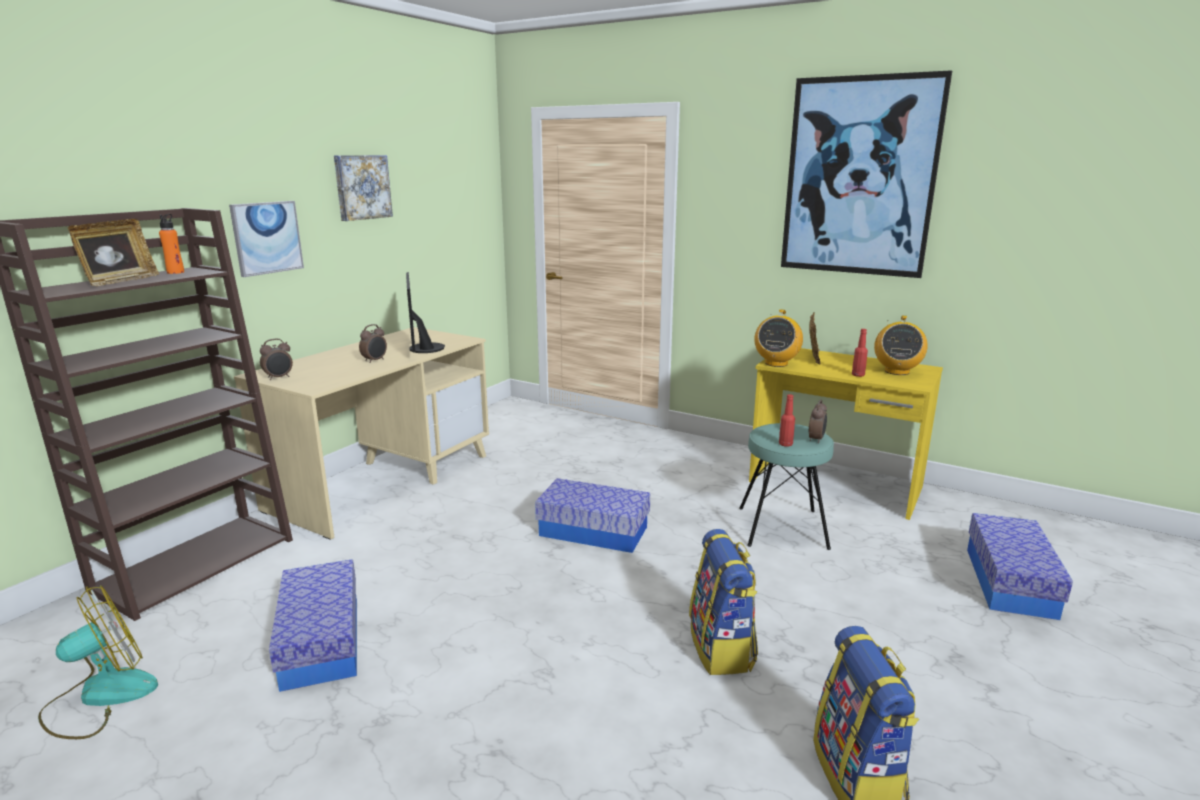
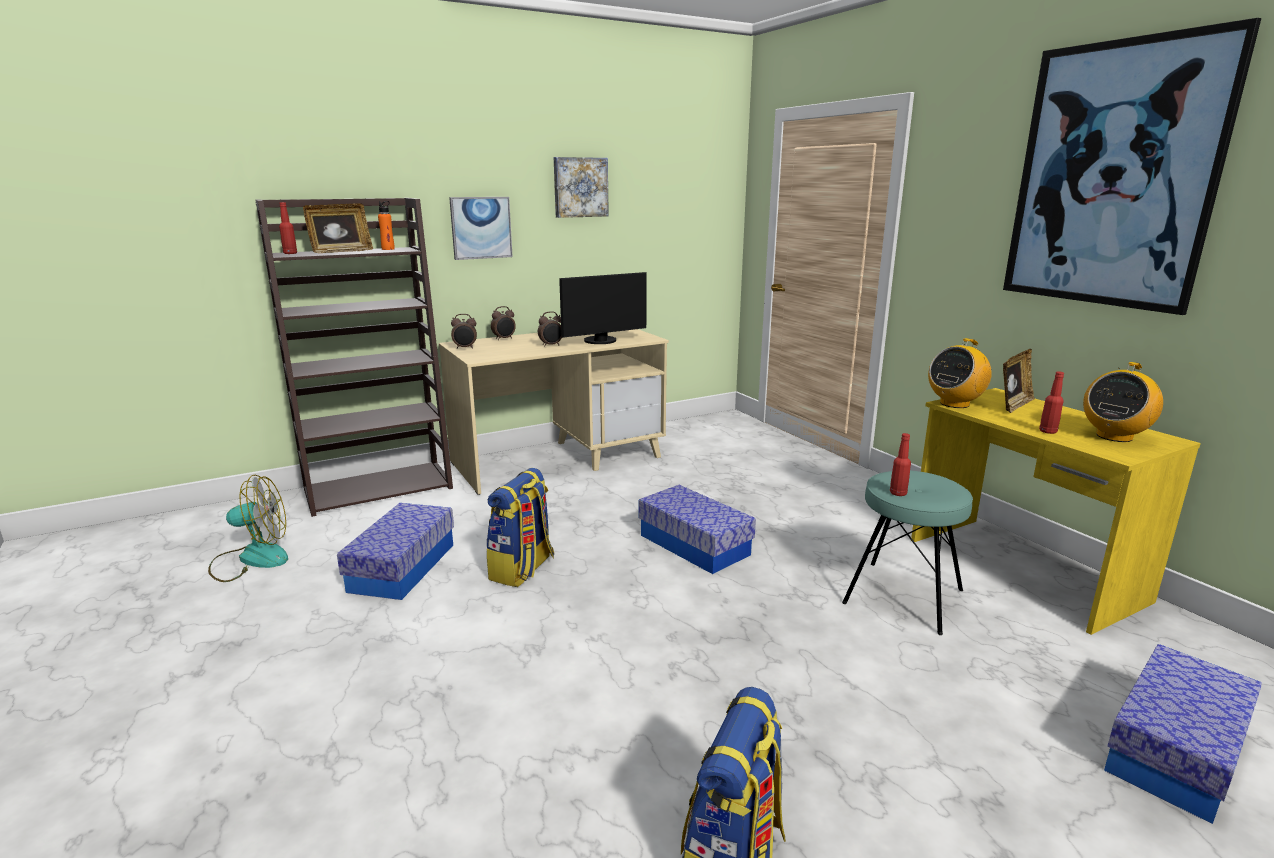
camera: 30 degrees right, 0 degrees up
monitor [406,272,445,353] -> monitor turned 135 degrees counterclockwise [559,272,647,344]
backpack [689,529,758,675] -> backpack moved to [487,468,554,587]
alarm clock [809,400,827,443] -> alarm clock moved to [491,306,516,340]
none -> red bottle [279,202,297,254]

